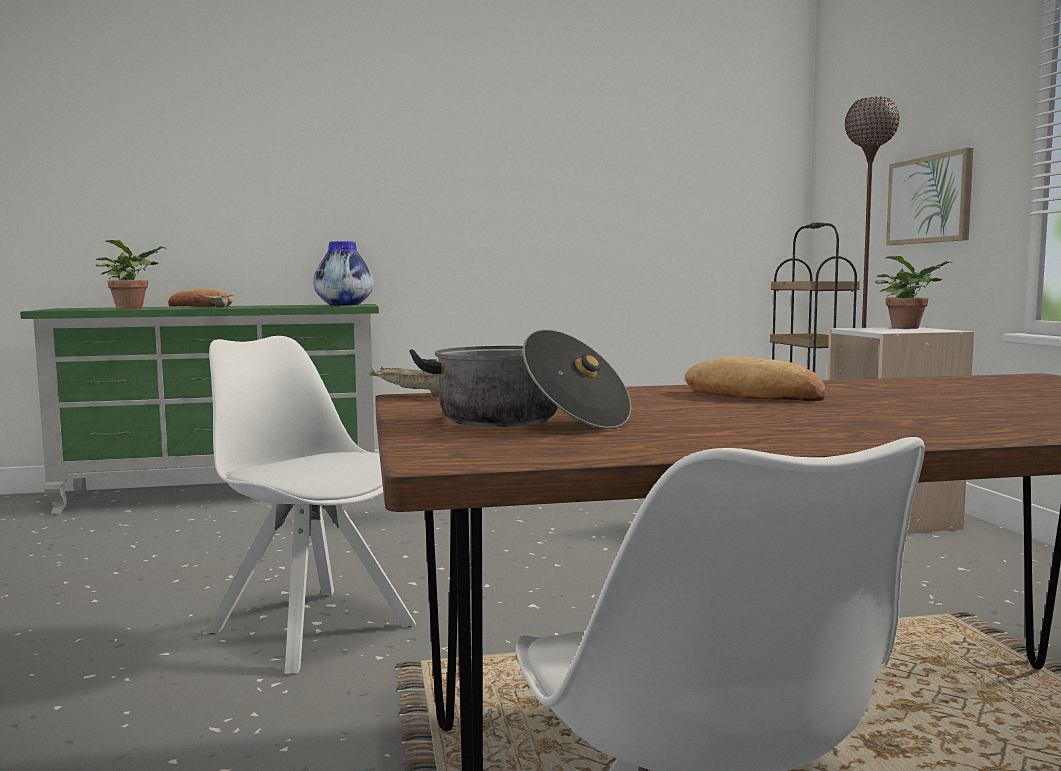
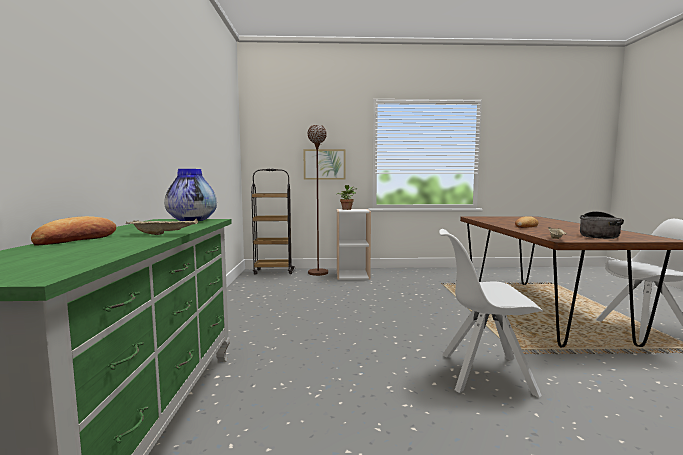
camera: 80 degrees left, 0 degrees up
potted plant [95,240,166,310] -> none
white chair [205,336,416,674] -> white chair turned 45 degrees clockwise [439,229,543,398]

